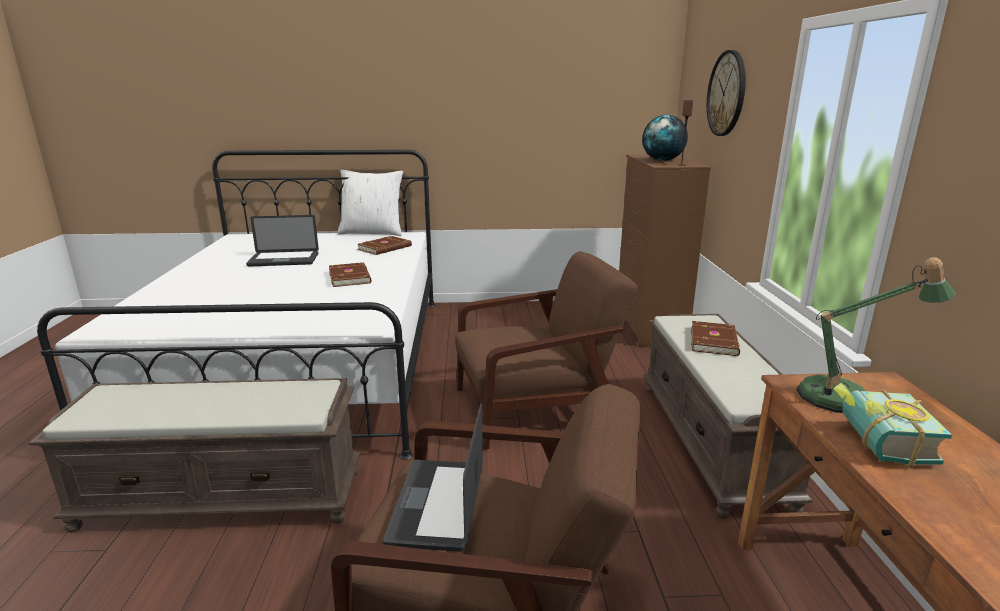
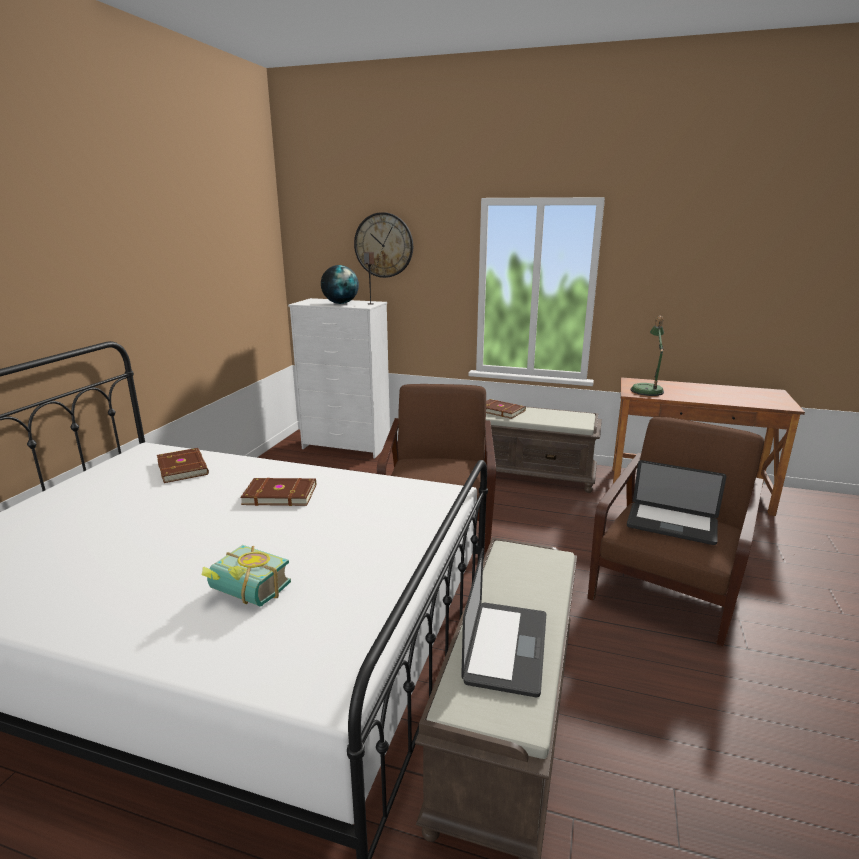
camera: 70 degrees left, 0 degrees up
laptop [246,215,319,266] -> laptop moved to [461,548,546,697]
white pillow [338,170,403,236] -> none
brown dresser [619,154,711,346] -> white dresser [288,298,390,458]
book [833,383,952,468] -> book moved to [202,545,291,607]

